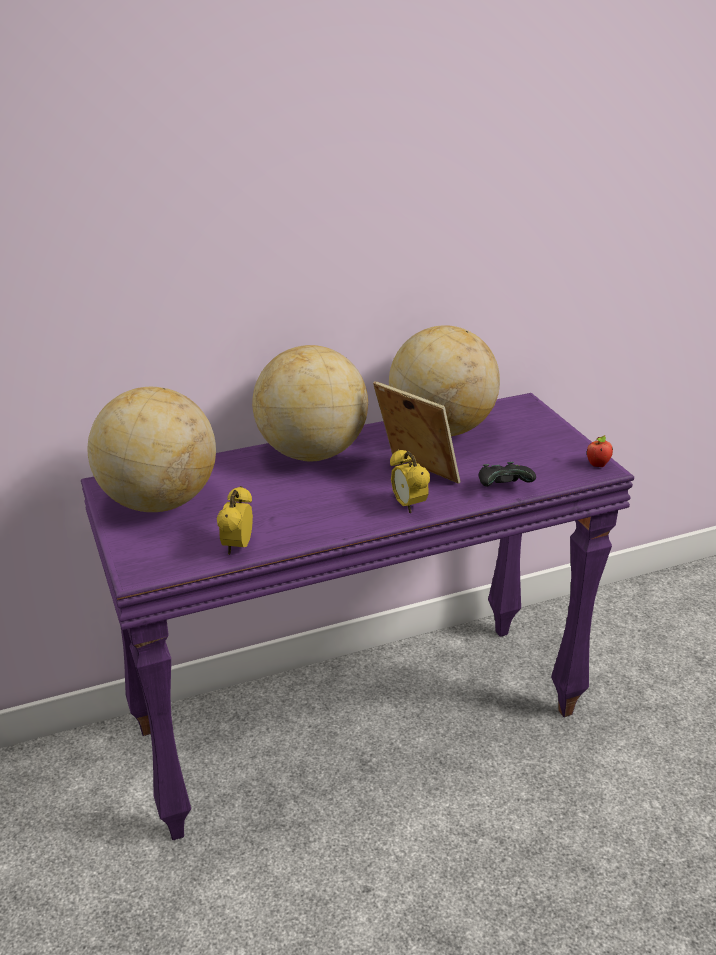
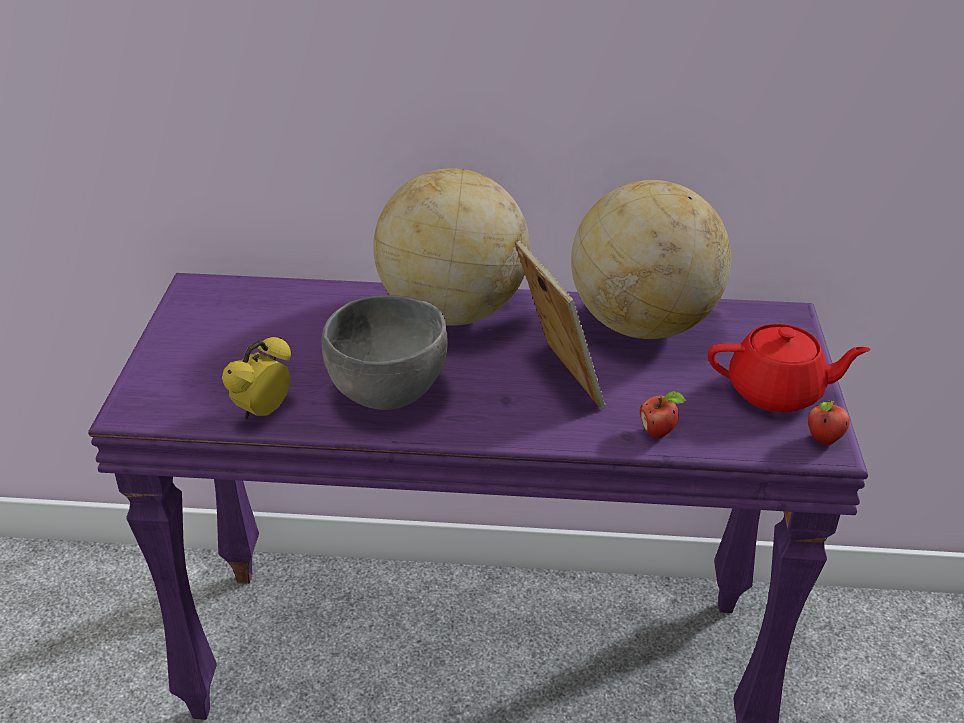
camera: 25 degrees right, 5 degrees up
globe [88,387,216,512] -> none
alarm clock [390,449,430,514] -> none
black game controller [479,462,536,487] -> apple [640,391,686,438]
none -> grey bowl [322,295,448,410]
none -> red teapot [708,324,871,412]

